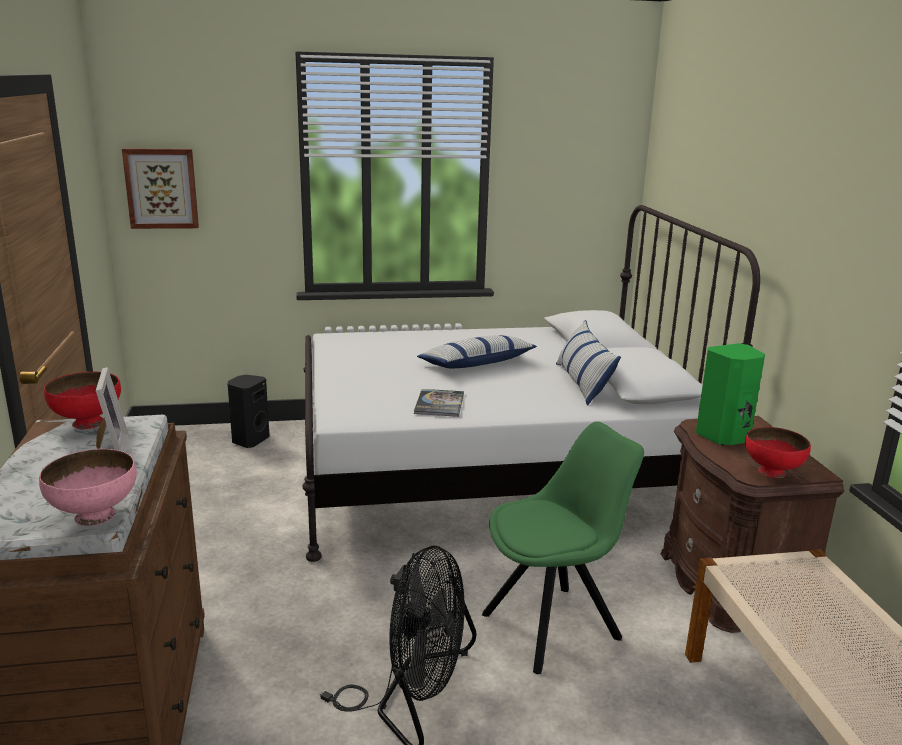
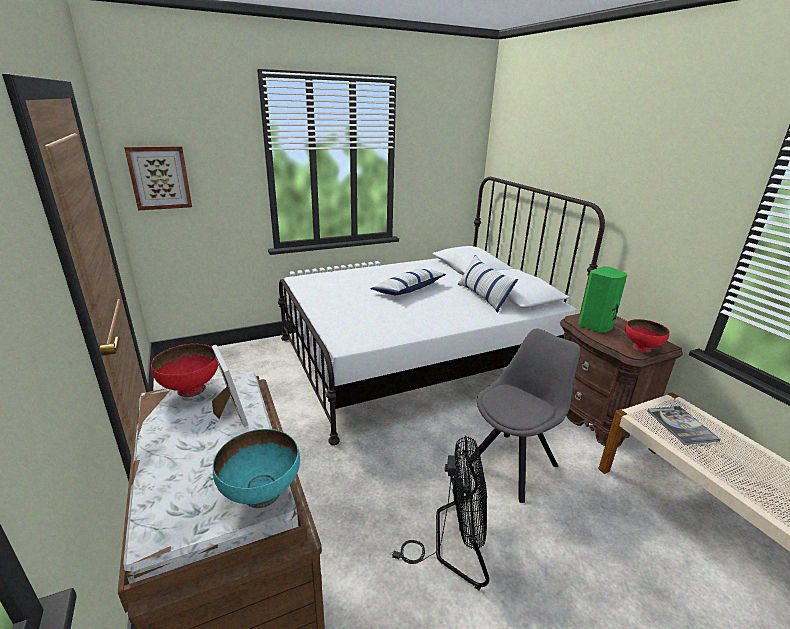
camera: 15 degrees left, 5 degrees up
pink bowl [39,449,137,526] -> turquoise bowl [213,429,300,508]
black speaker [228,375,270,448] -> none
book [414,389,464,417] -> book moved to [647,406,720,445]
green chair [482,422,644,674] -> grey chair [466,328,581,503]

